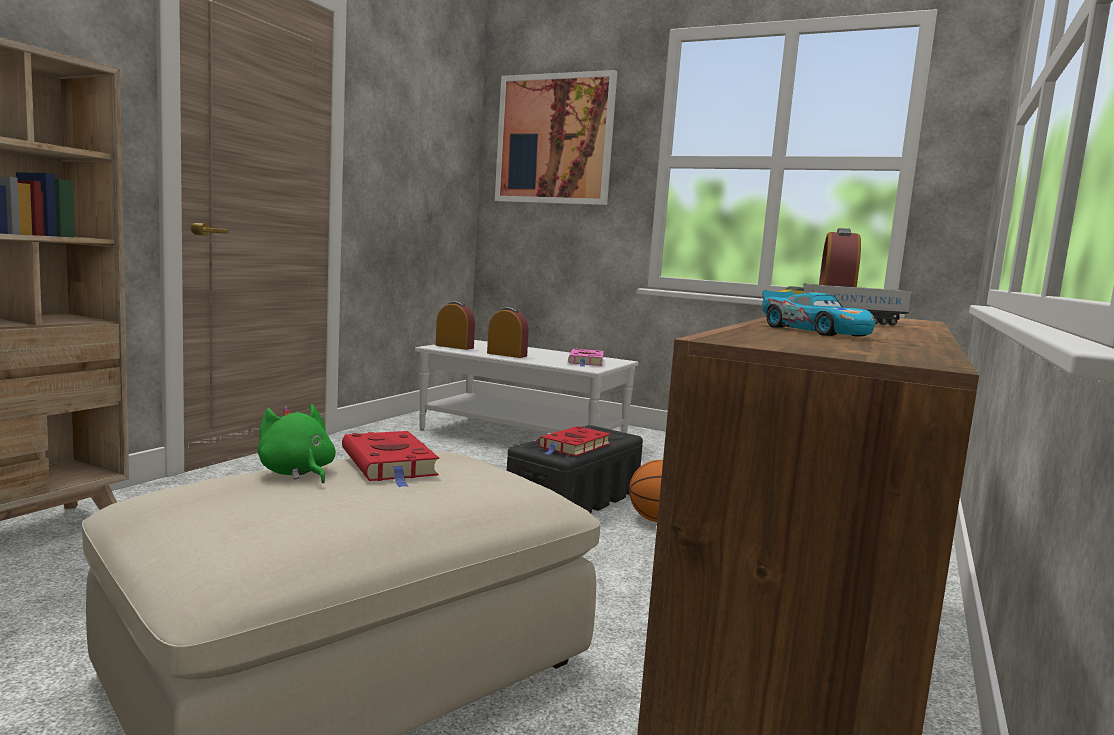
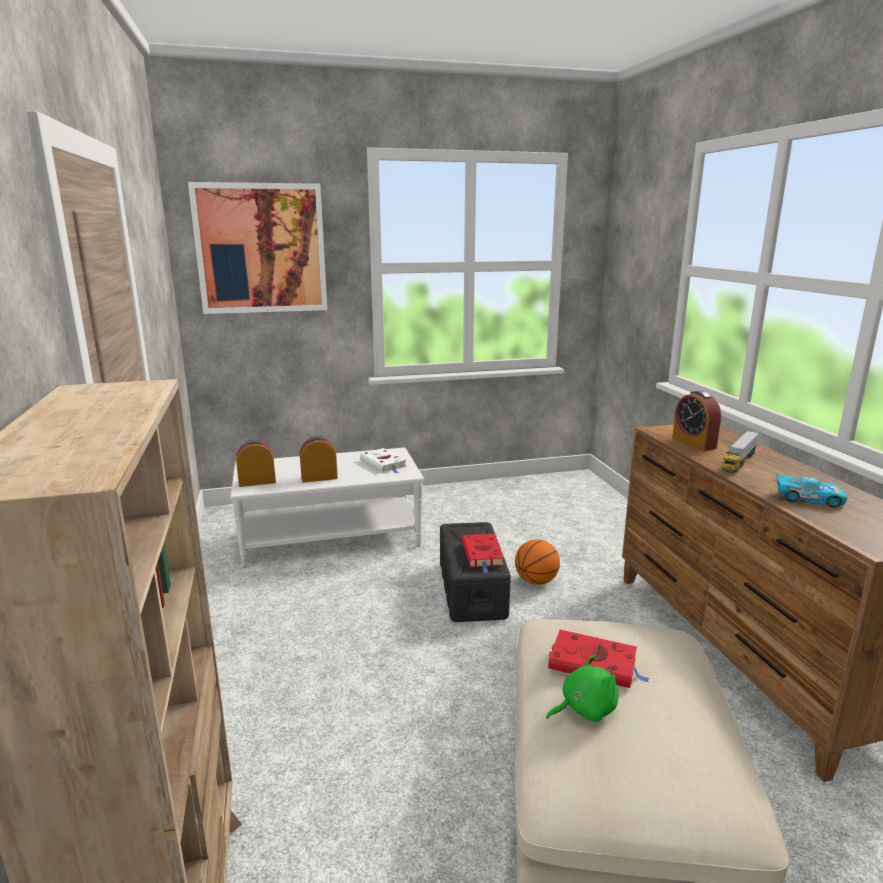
camera: 40 degrees left, 10 degrees up
green plush toy [257,404,336,483] -> green plush toy turned 150 degrees clockwise [546,655,619,722]
pink book [568,349,603,367] -> white book [360,448,407,473]

